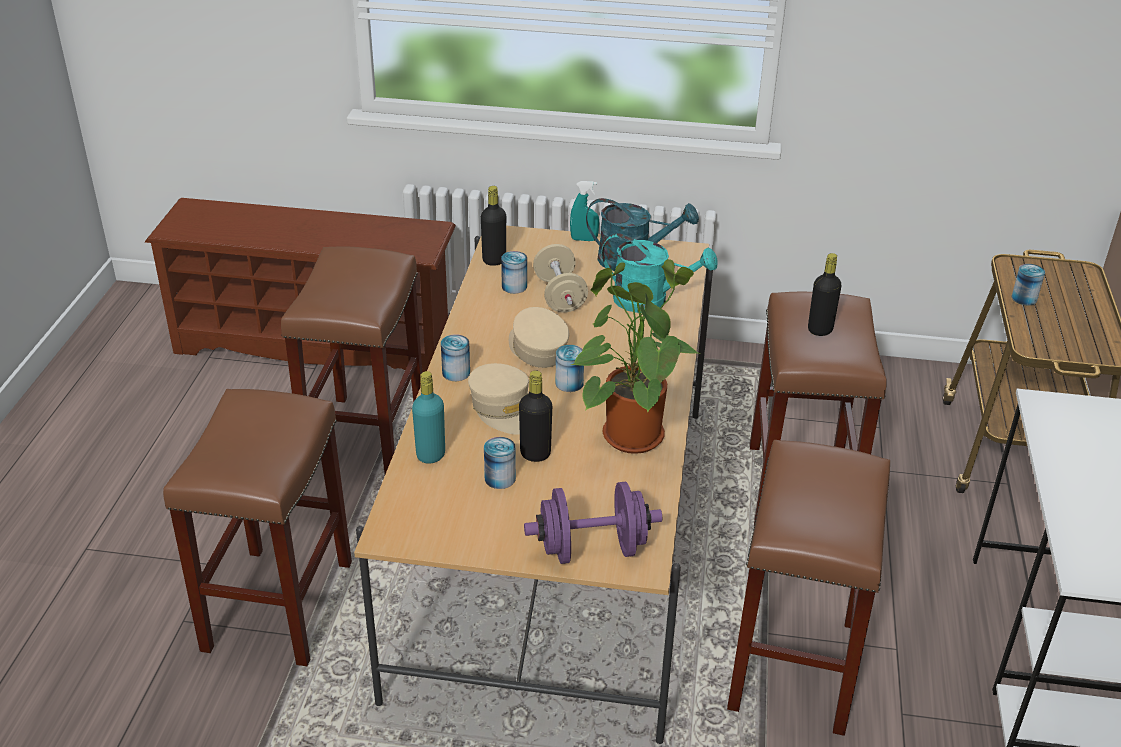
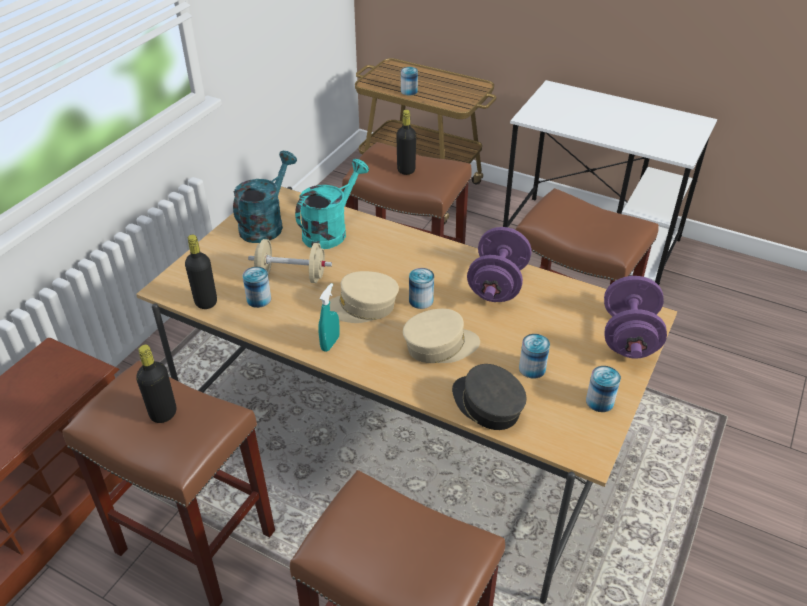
camera: 70 degrees left, 5 degrees up
turquoise bottle [412,371,445,464] -> grey cap [452,364,526,430]
can [441,334,470,381] -> can moved to [586,366,621,412]
black bottle [519,370,552,462] -> black bottle moved to [136,345,176,423]
turquoise spray bottle [570,181,599,241] -> turquoise spray bottle moved to [318,283,340,352]
potted plant [571,259,700,454] -> purple dumbbell [467,227,531,302]

